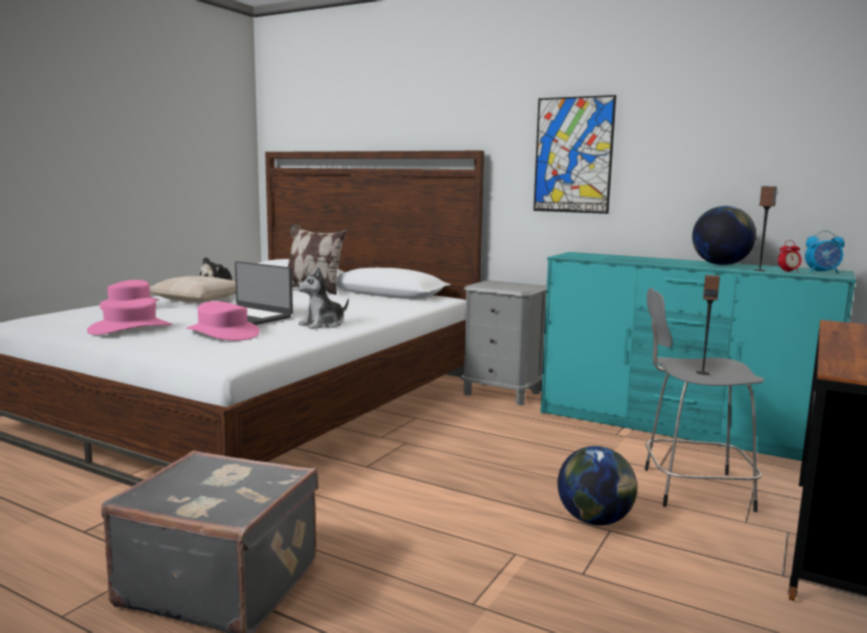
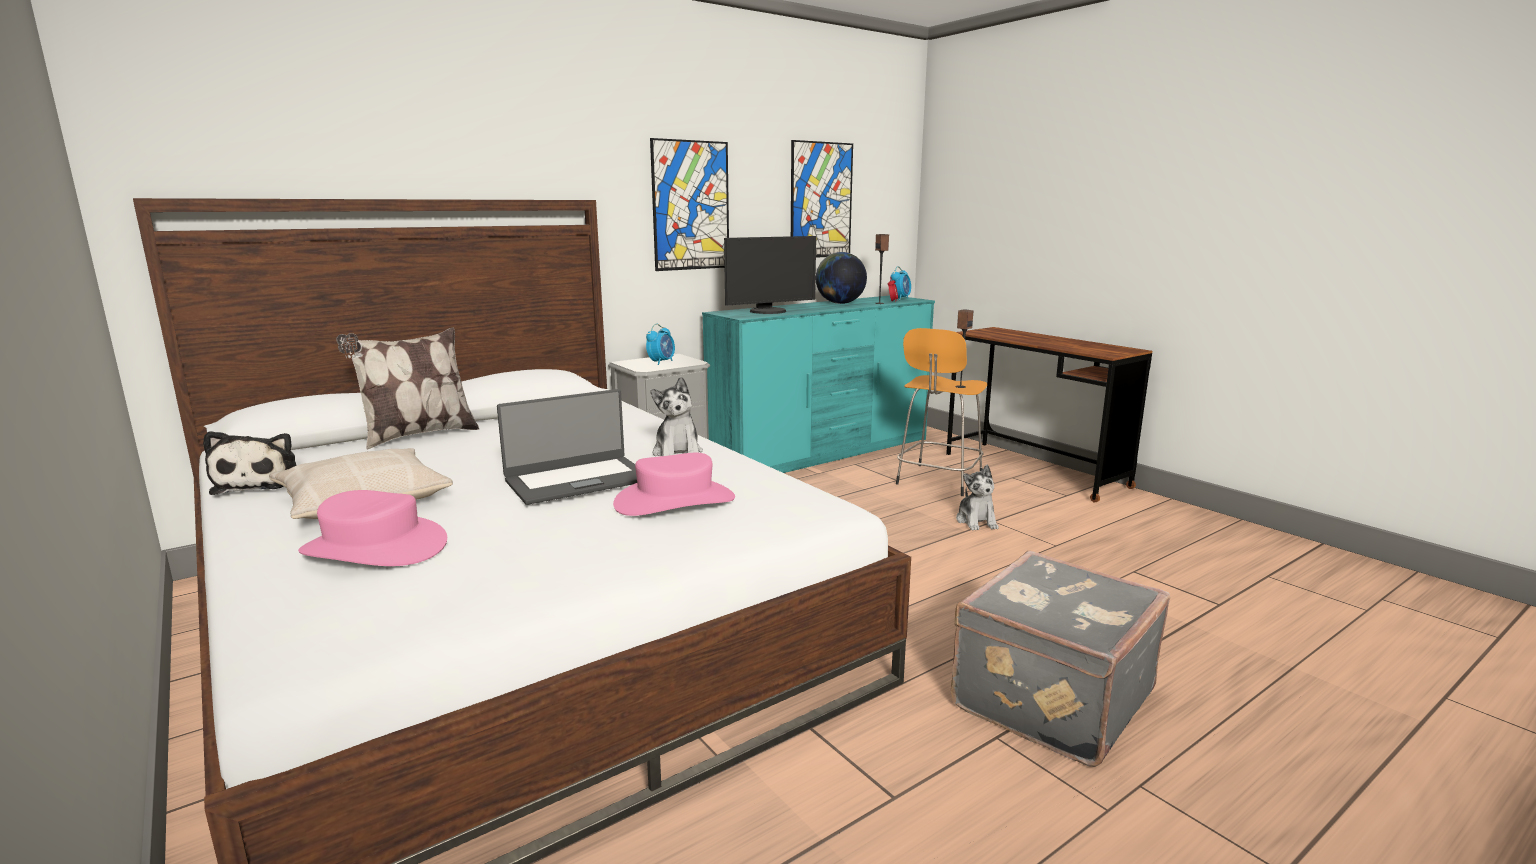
camera: 65 degrees left, 5 degrees up
pink hat [87,298,172,335] -> none
globe [558,446,637,526] -> plush toy [956,465,999,531]
grey stool [645,287,764,512] -> orange stool [896,328,987,496]
none -> alarm clock [646,324,675,365]
none -> monitor [724,236,816,314]
none -> picture [791,140,853,258]

